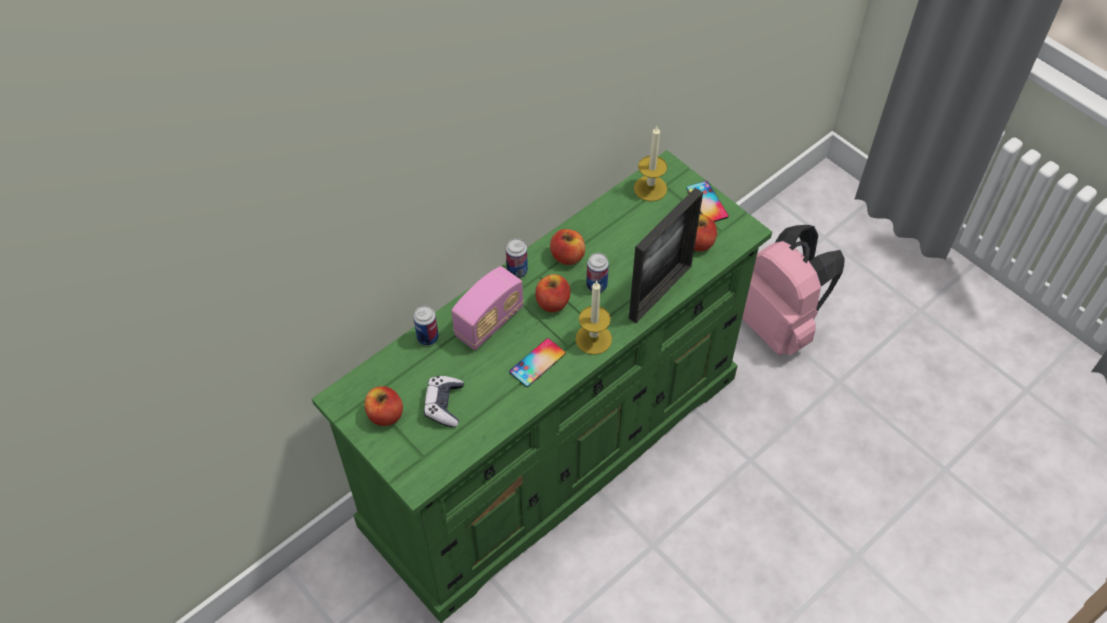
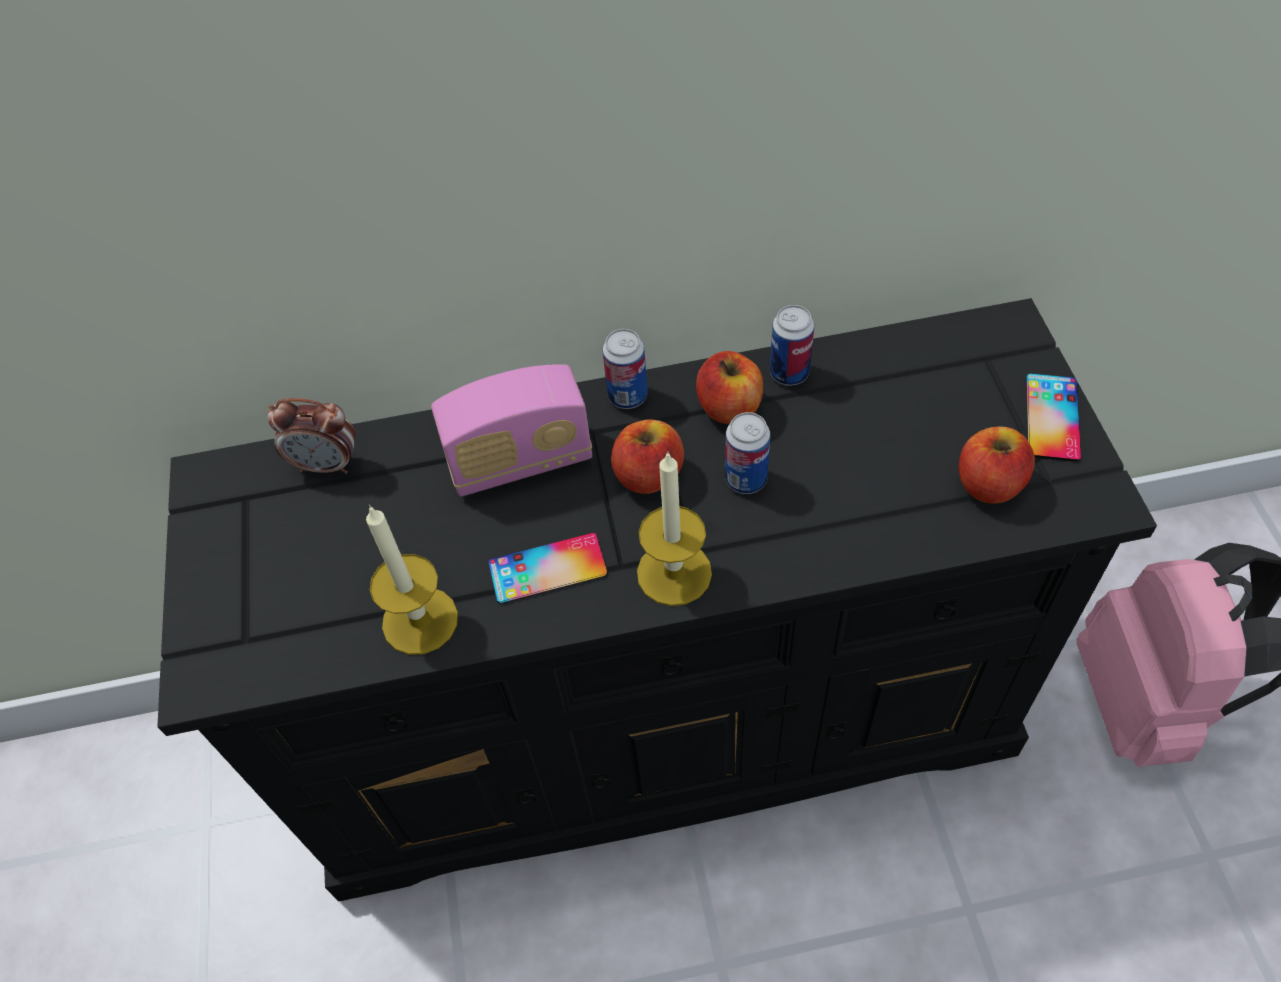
camera: 35 degrees right, 0 degrees up
green dresser [312,150,772,623] -> black dresser [157,298,1157,901]
apple [364,386,403,426] -> none
can [413,305,439,346] -> can moved to [770,305,814,386]
game controller [424,376,464,427] -> none
picture frame [629,188,703,323] -> none
candle [634,126,667,202] -> candle moved to [366,505,458,655]
none -> alarm clock [268,398,355,474]

